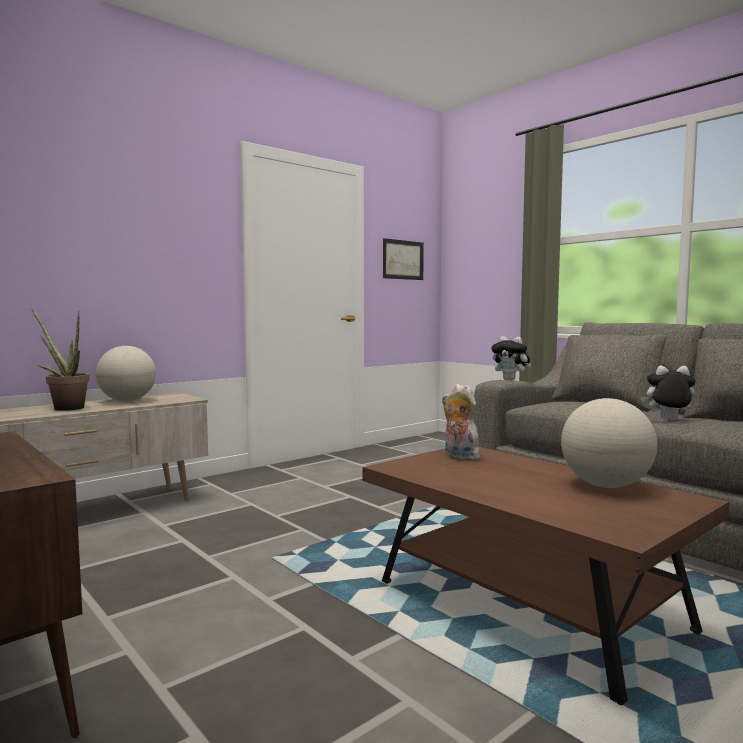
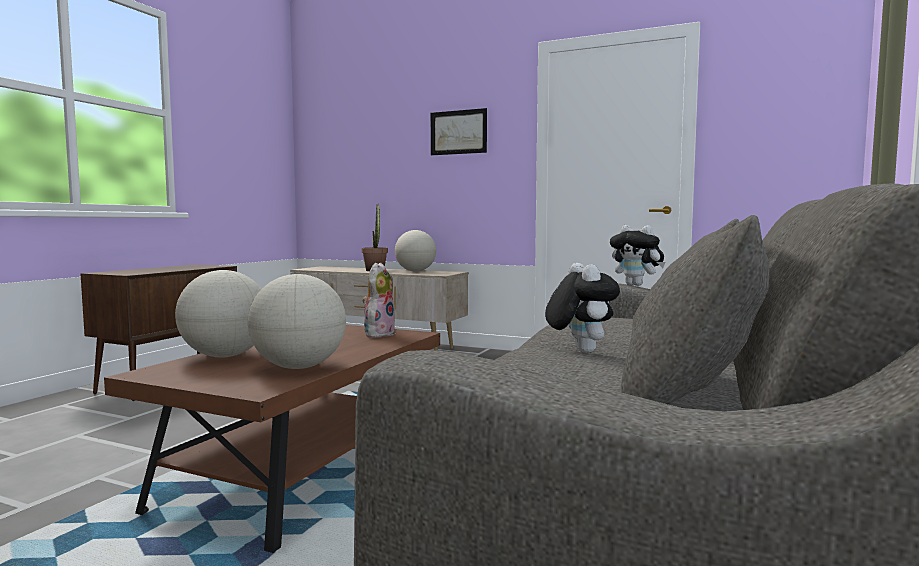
camera: 65 degrees right, 0 degrees up
picture [383,238,424,280] -> picture moved to [431,108,487,155]
plush toy [492,336,531,380] -> plush toy turned 60 degrees counterclockwise [610,225,665,286]
none -> globe [175,270,261,357]

